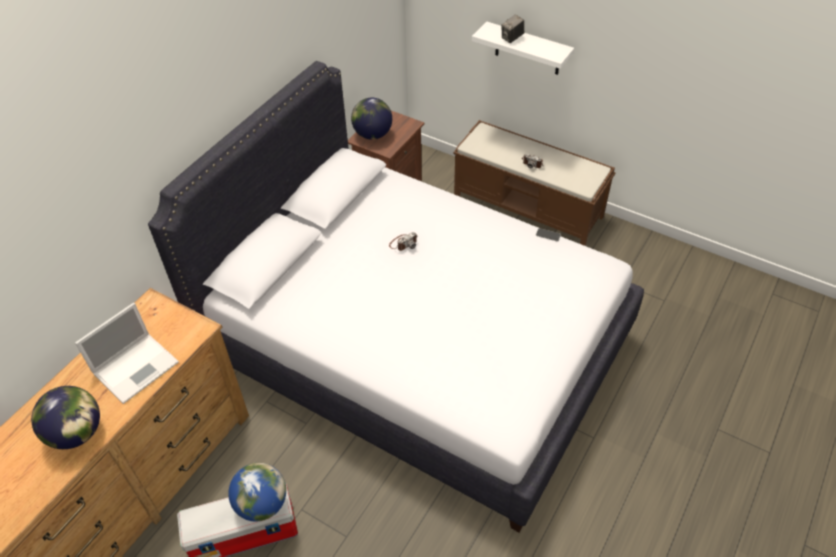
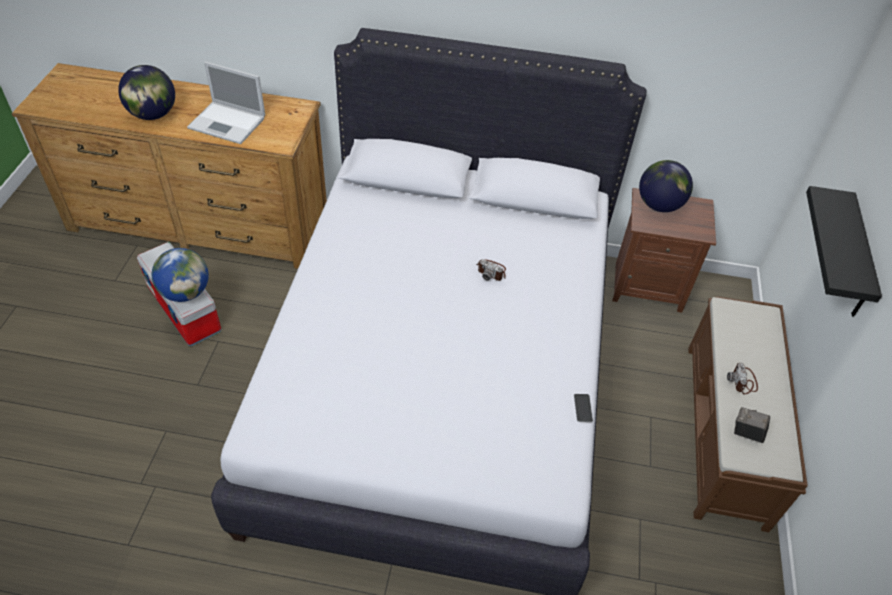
camera: 65 degrees right, 0 degrees up
white shelf [472,21,574,75] -> black shelf [806,186,882,317]
camera [501,14,524,43] -> camera moved to [734,407,770,443]

